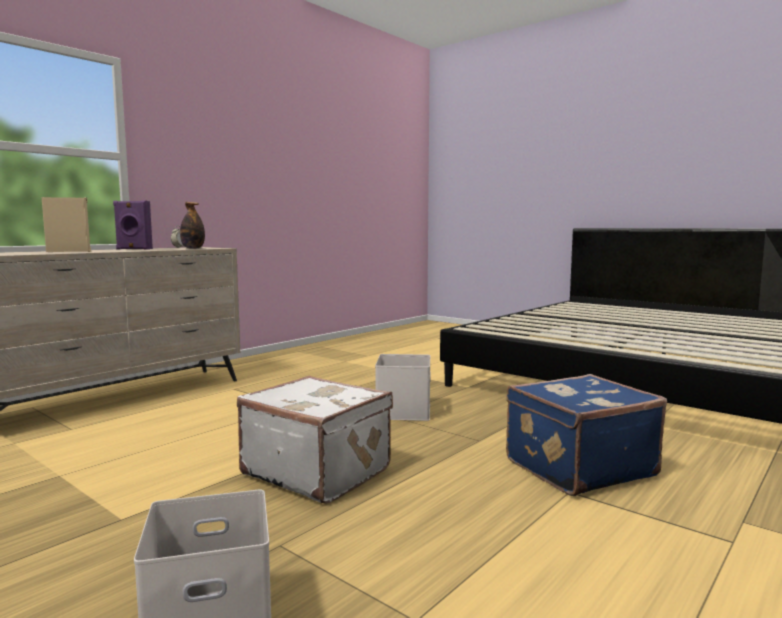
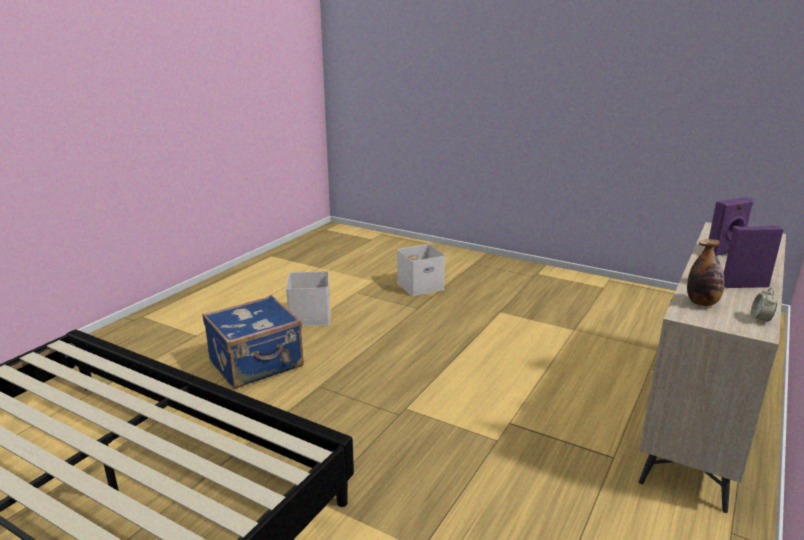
camera: 170 degrees right, 15 degrees up
beige speaker [42,197,91,252] -> purple speaker [709,197,754,256]
white suitcase [237,376,393,504] -> none
white storage box [375,354,431,421] -> white storage box moved to [286,271,330,326]

